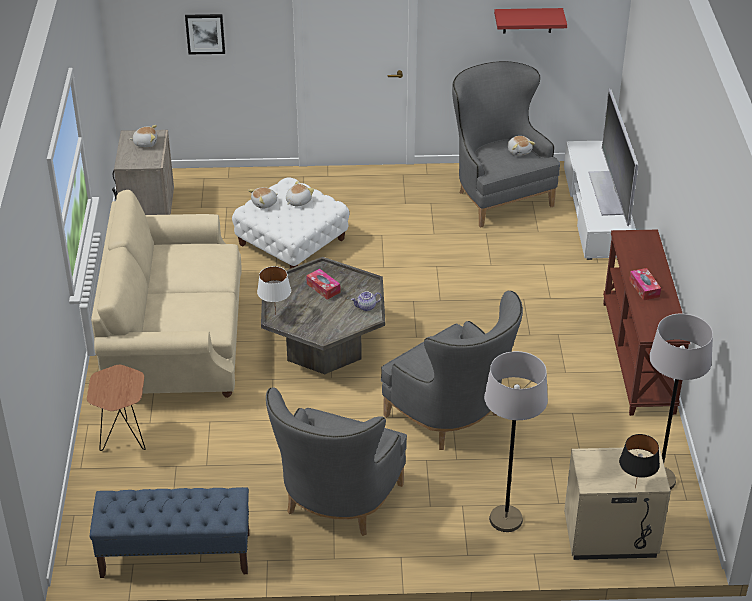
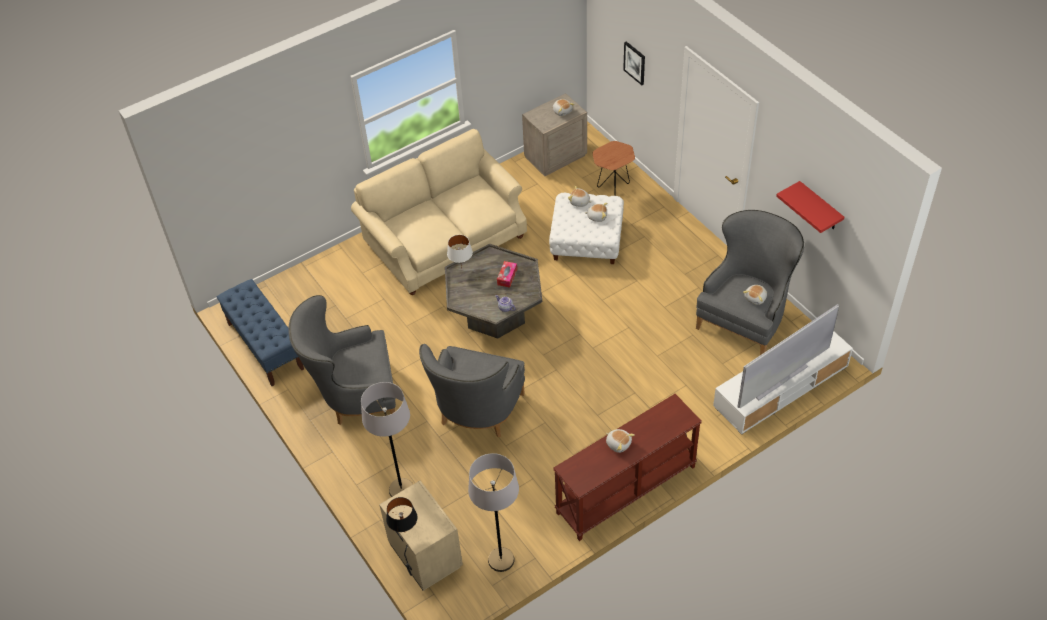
camera: 60 degrees right, 10 degrees up
brown side table [87,365,146,451] -> brown side table moved to [593,141,635,196]
tissue box [629,268,661,301] -> plush toy [606,429,635,453]

